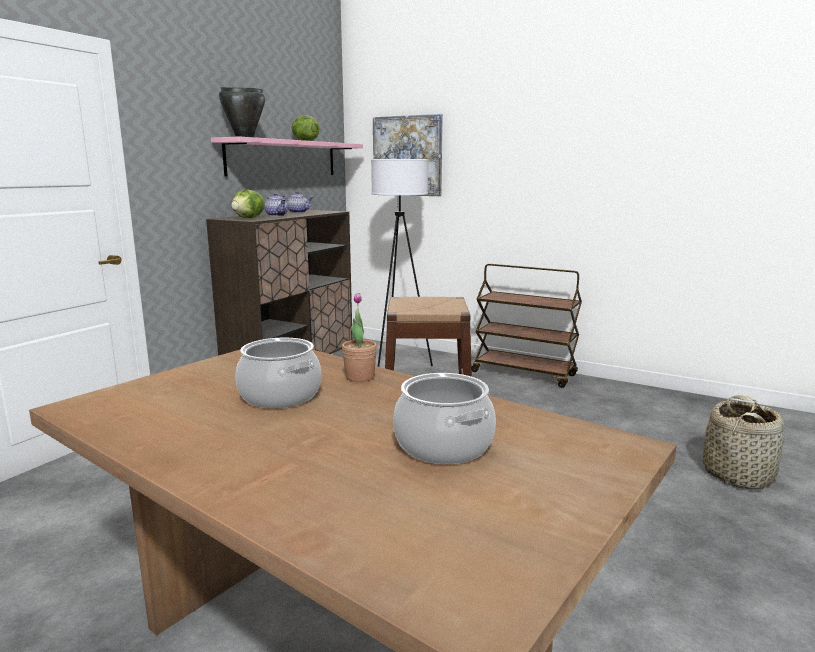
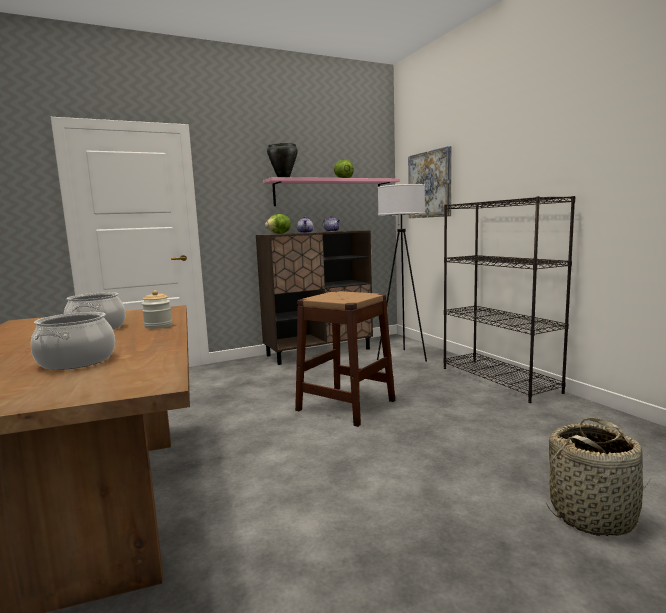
camera: 35 degrees right, 5 degrees down
potted plant [342,293,377,382] -> jar [142,290,172,329]
brown cart [472,264,582,388] -> black bookcase [443,196,576,403]

